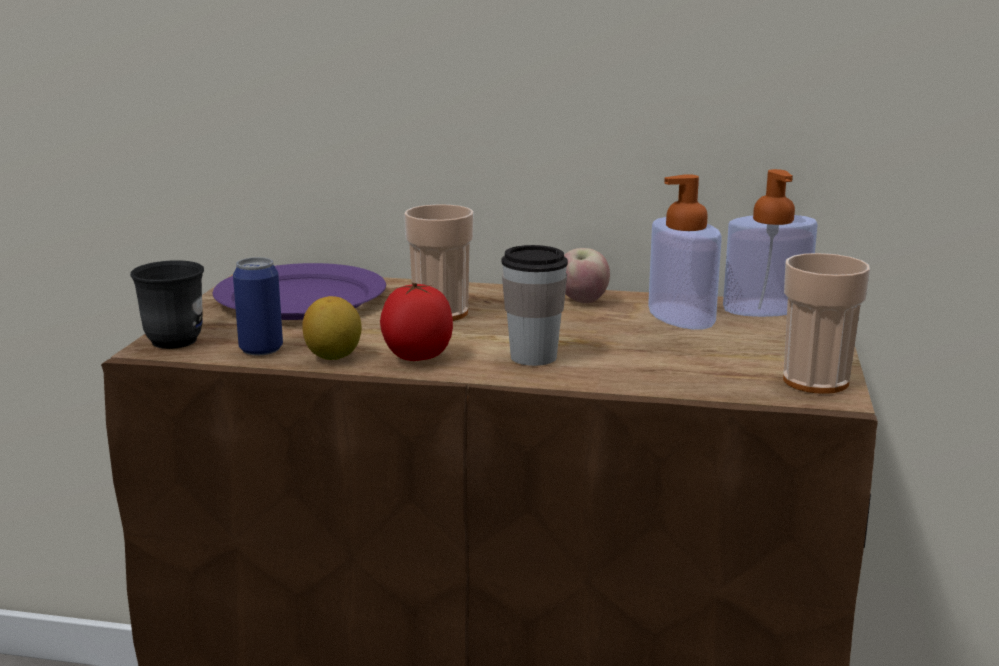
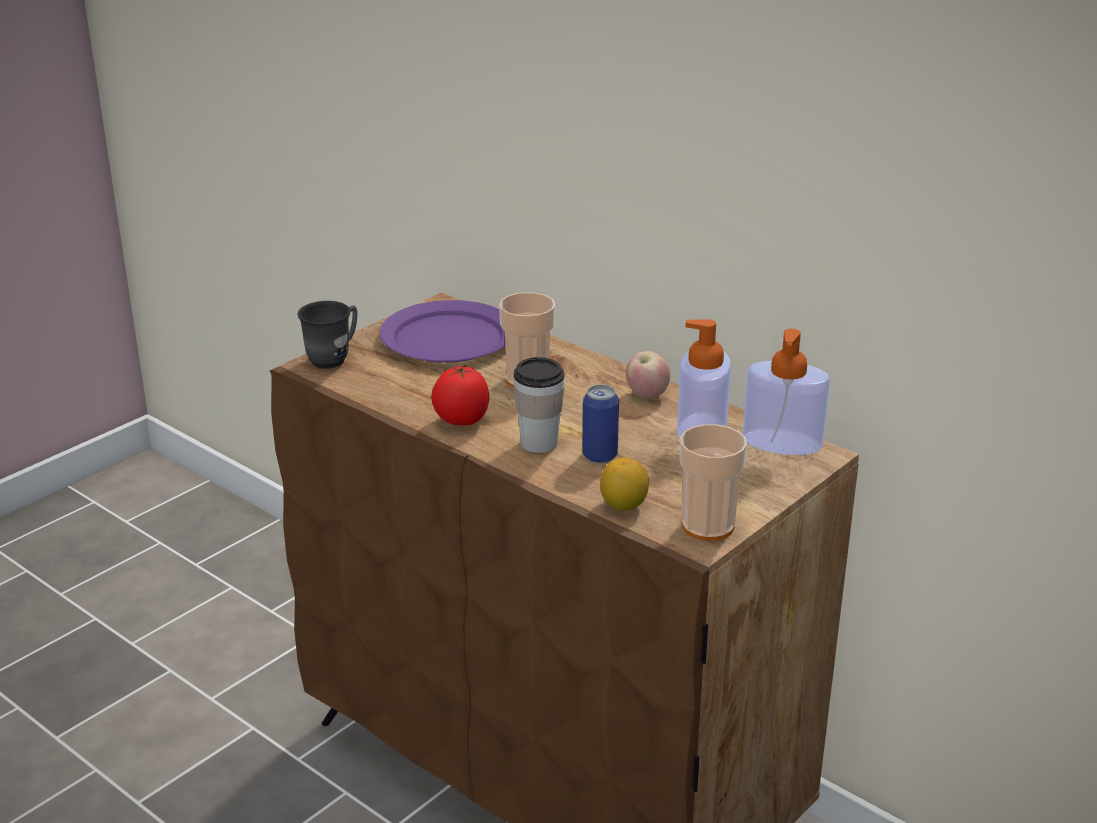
camera: 30 degrees right, 10 degrees up
can [233,257,283,356] -> can moved to [582,384,619,463]
lemon [302,296,362,360] -> lemon moved to [600,457,649,511]

